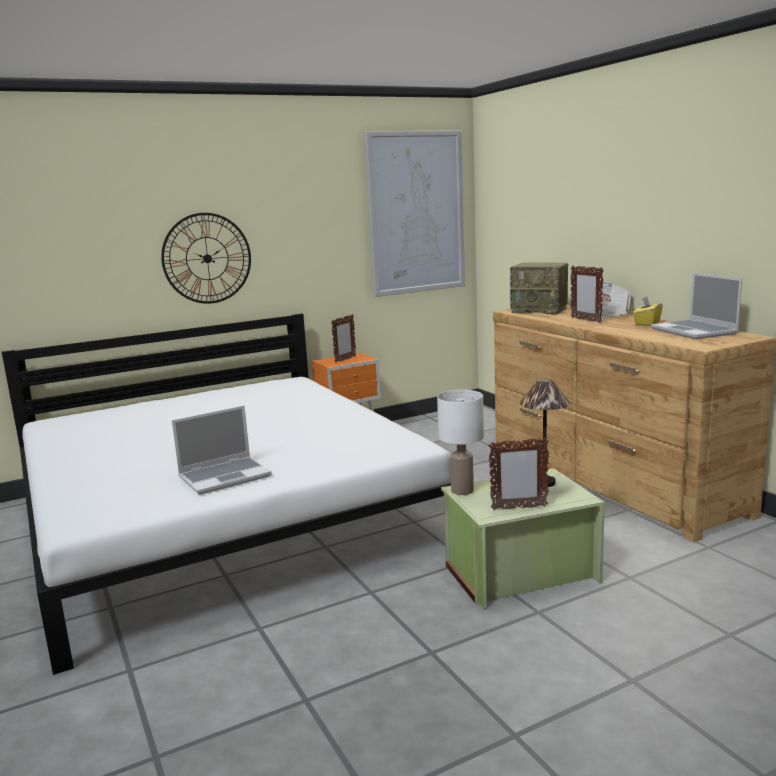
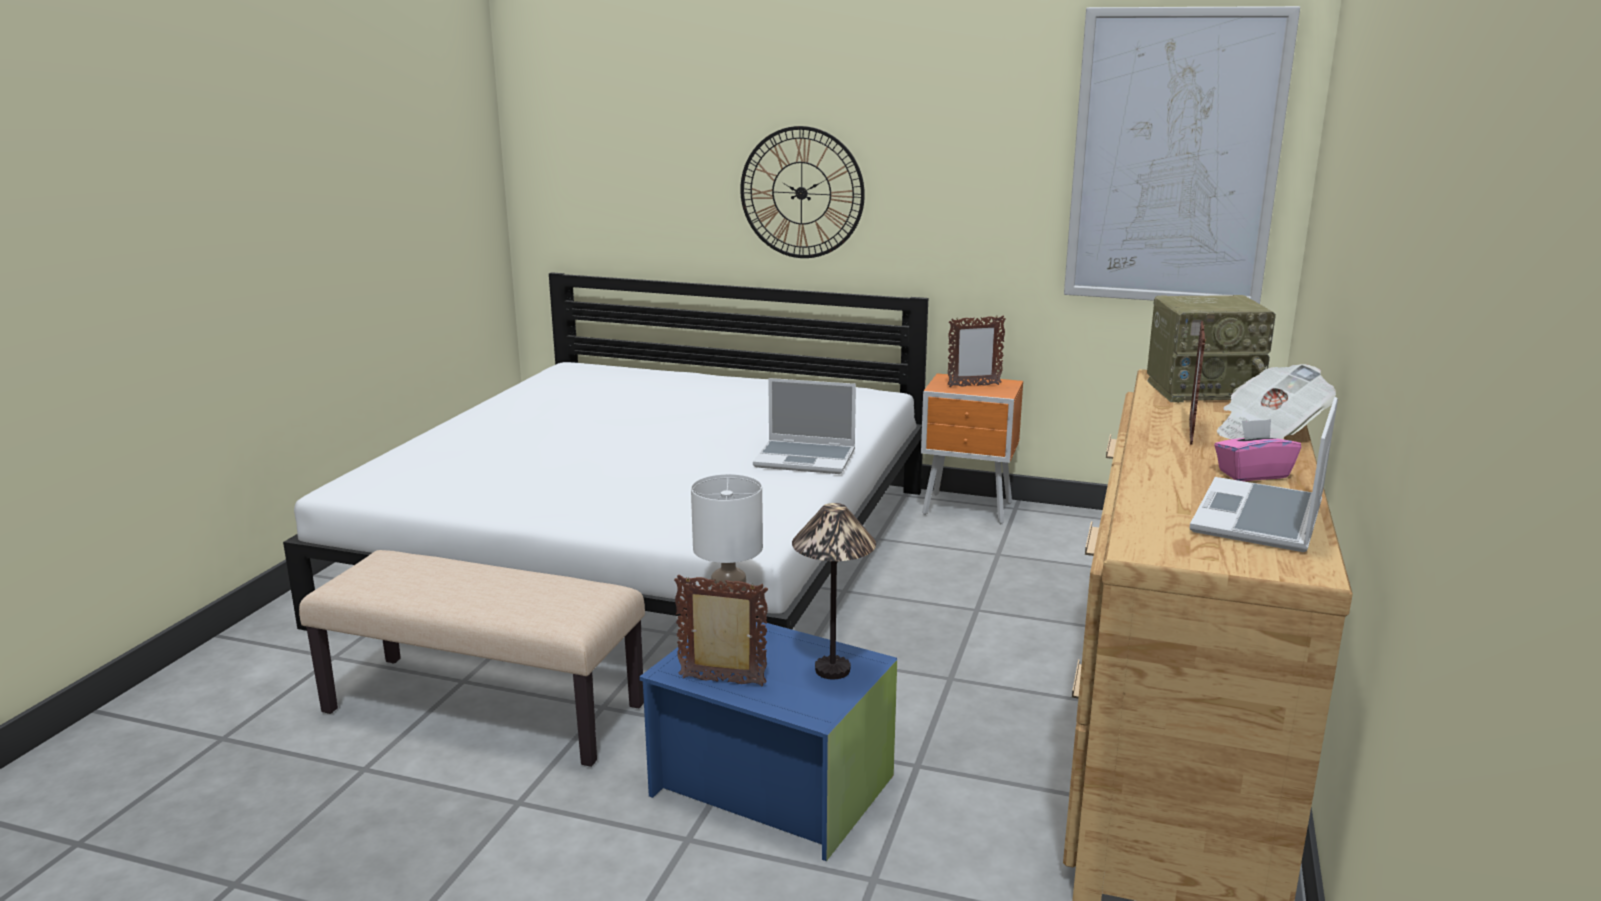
camera: 45 degrees right, 5 degrees up
laptop [172,406,272,495] -> laptop moved to [753,378,856,474]
green storage box [441,468,605,609] -> blue storage box [639,622,897,861]
picture frame [488,437,549,510] -> picture frame turned 150 degrees clockwise [674,575,768,686]
radio [510,262,568,315] -> radio turned 75 degrees counterclockwise [1147,295,1276,403]
yellow tissue box [633,297,663,326] -> pink tissue box [1214,419,1301,481]
none -> beige bench [299,550,645,767]

